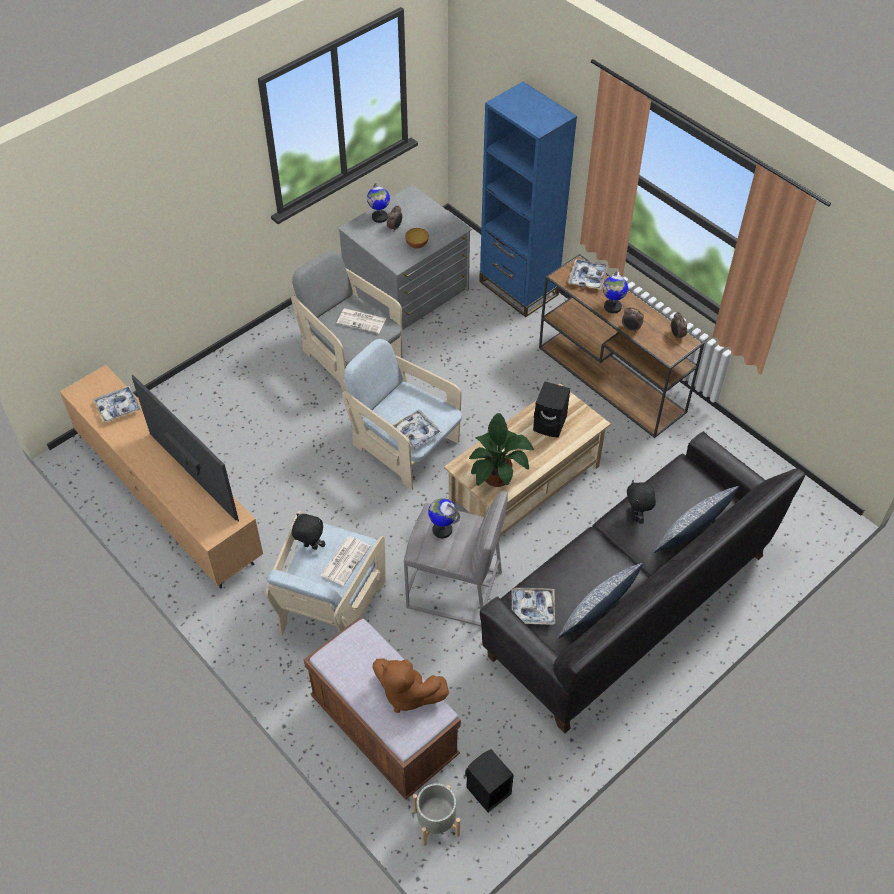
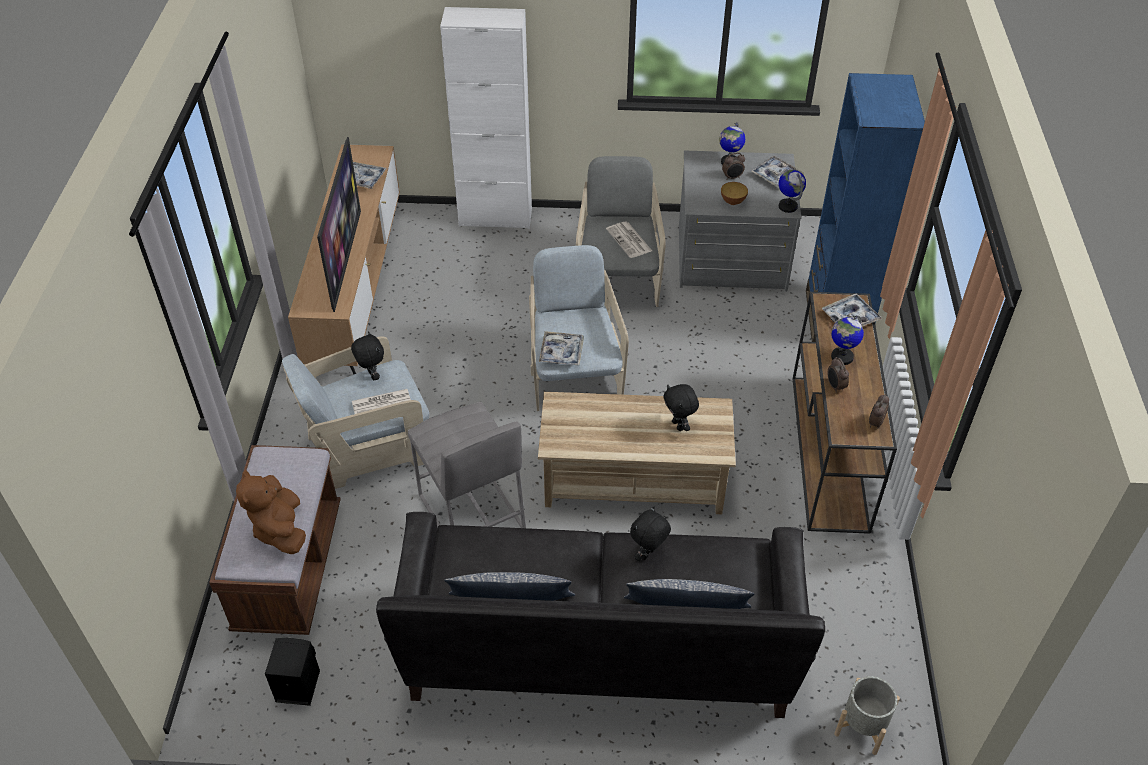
camera: 45 degrees right, 5 degrees down
grey planter [413,783,460,846] -> grey planter moved to [834,676,900,755]
globe [428,498,460,538] -> globe moved to [779,170,806,213]
potted plant [469,413,534,487] -> none
tray [511,588,555,625] -> tray moved to [751,156,803,188]
black speaker [533,381,570,438] -> black plush toy [663,384,699,431]
none -> white cabinet [440,7,532,229]

